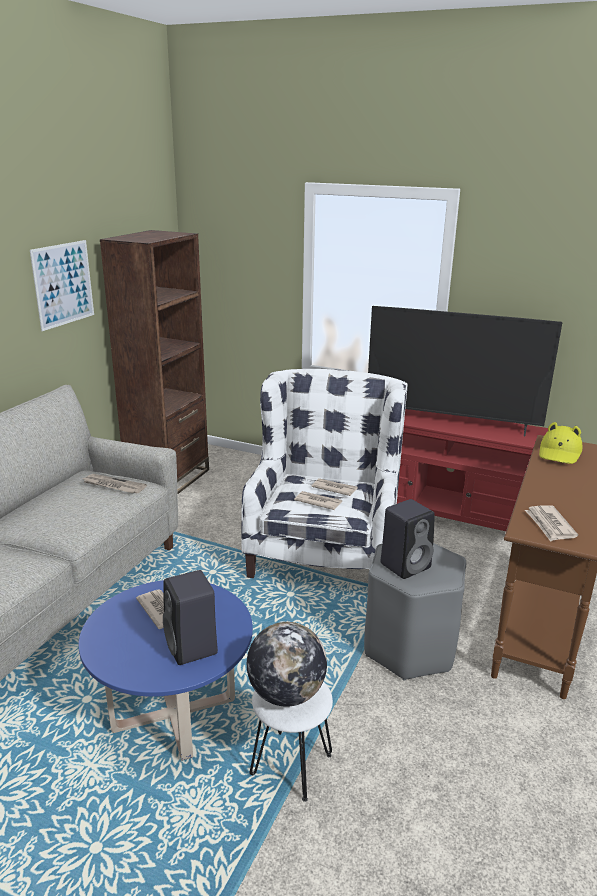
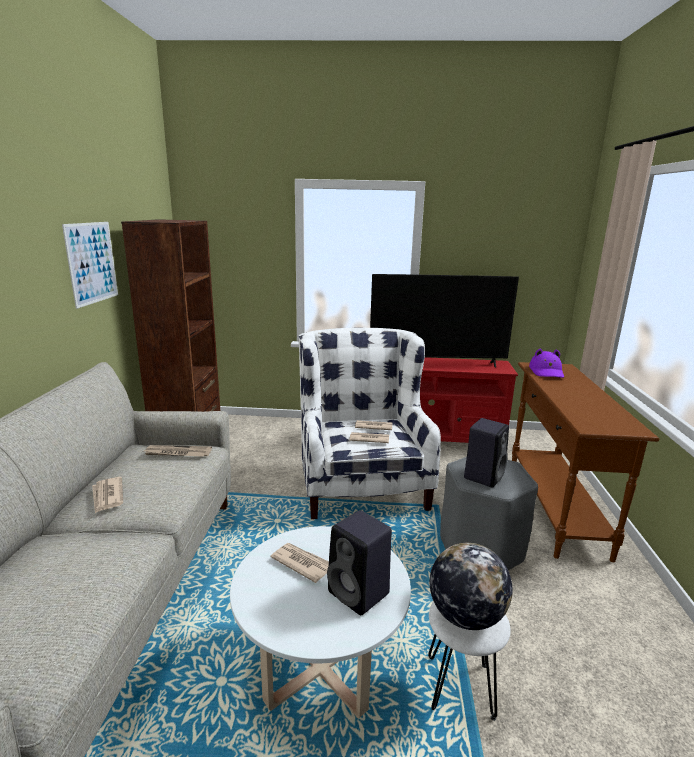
camera: 20 degrees left, 5 degrees down
blue coffee table [79,580,253,761] -> white coffee table [230,526,411,718]
newspaper [525,505,578,542] -> newspaper moved to [92,477,123,513]
yellow hat [539,422,582,464] -> purple hat [529,349,564,378]

